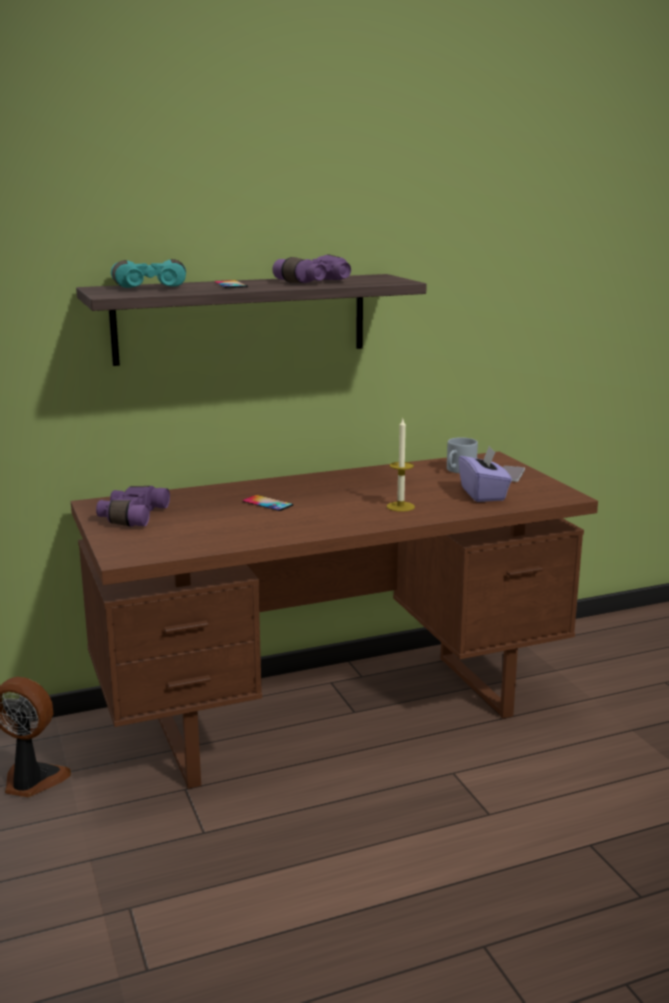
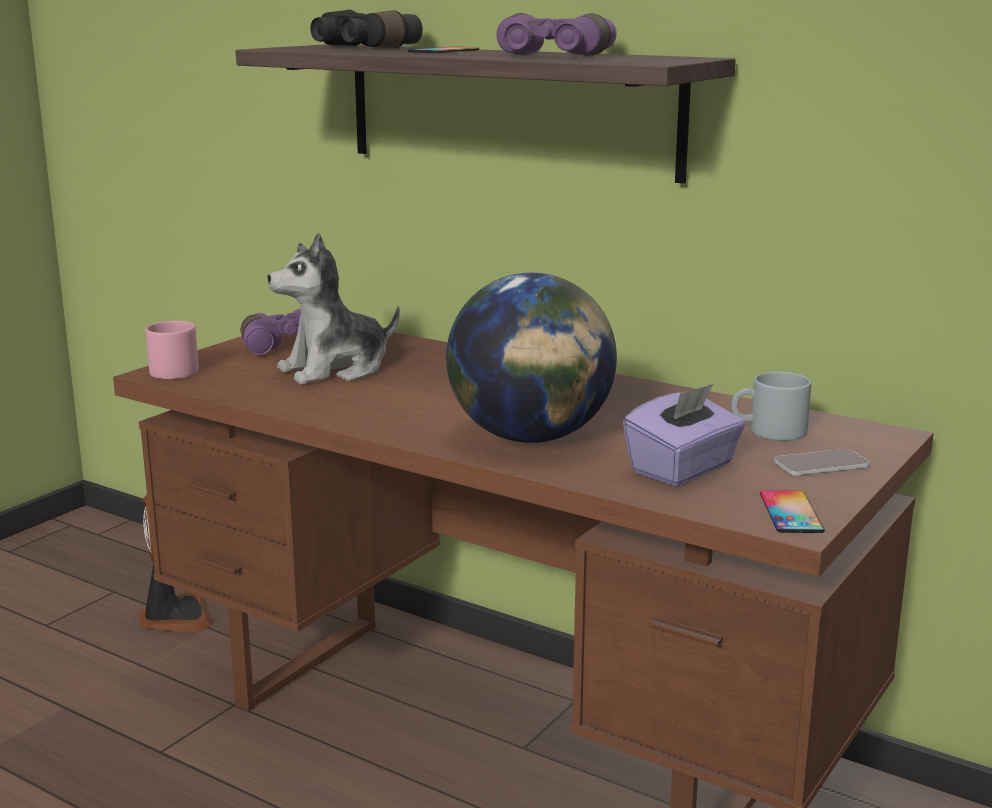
camera: 55 degrees right, 0 degrees up
turquoise binoculars [111,259,186,288] -> black binoculars [310,10,423,48]
phone [242,495,293,511] -> phone moved to [760,490,825,533]
candle [387,419,415,512] -> globe [446,273,617,443]
none -> pink mug [145,321,199,379]
none -> plush toy [268,233,400,384]

